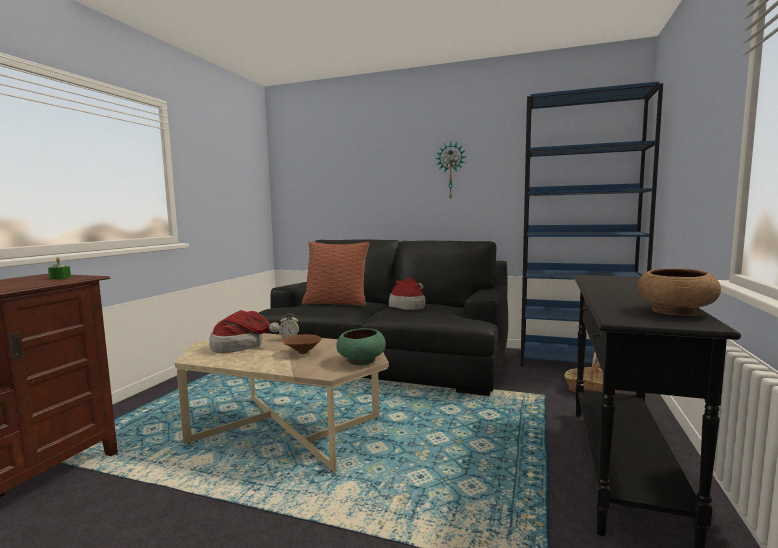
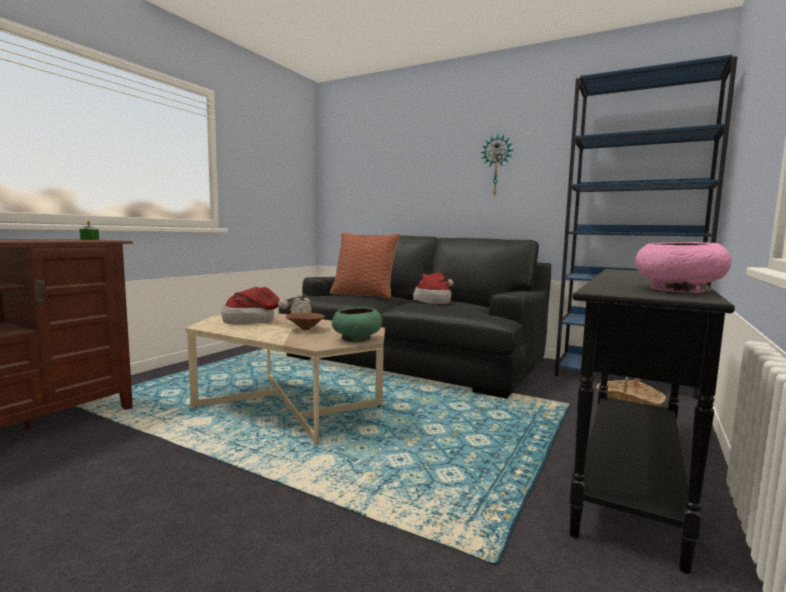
camera: 10 degrees right, 0 degrees up
brown bowl [637,268,721,316] -> pink bowl [635,242,731,293]

